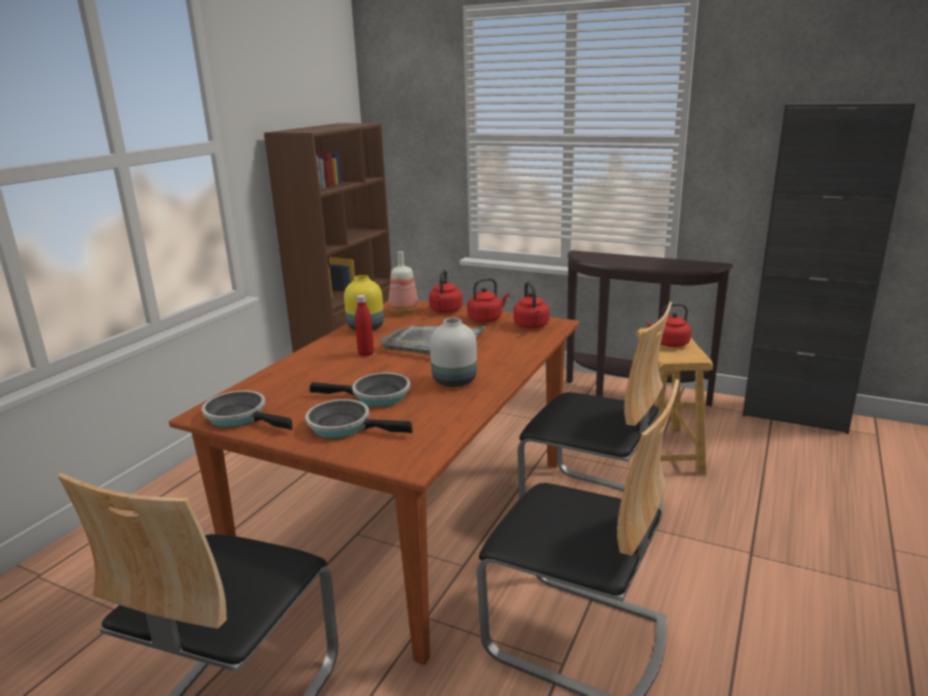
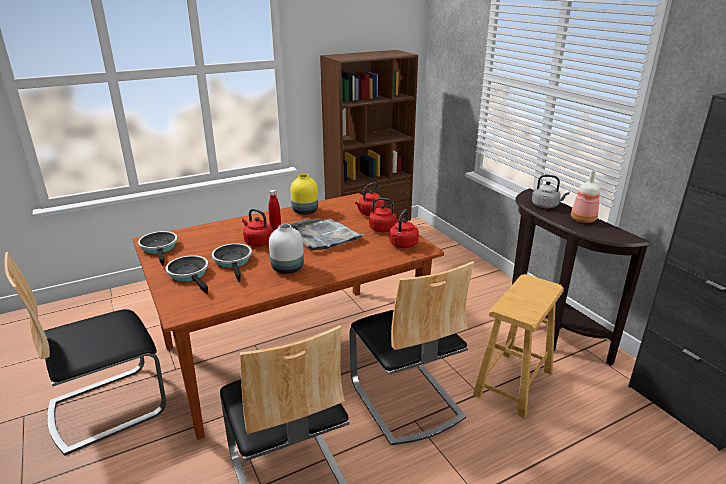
camera: 35 degrees right, 5 degrees up
frying pan [310,373,411,407] -> frying pan turned 150 degrees counterclockwise [212,243,252,282]
bottle [388,251,419,315] -> bottle moved to [571,170,600,223]
red kettle [646,303,692,347] -> red kettle moved to [242,209,273,247]
none -> grey kettle [532,175,570,208]

